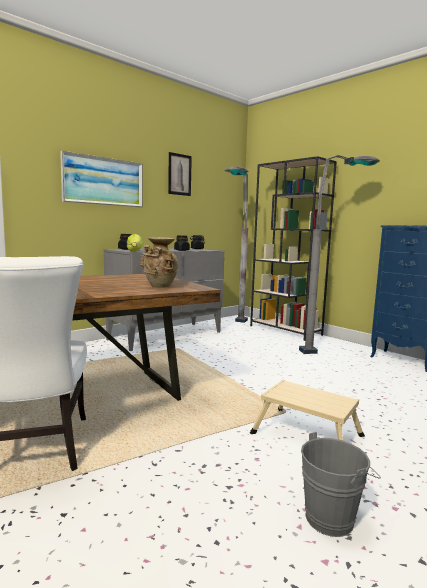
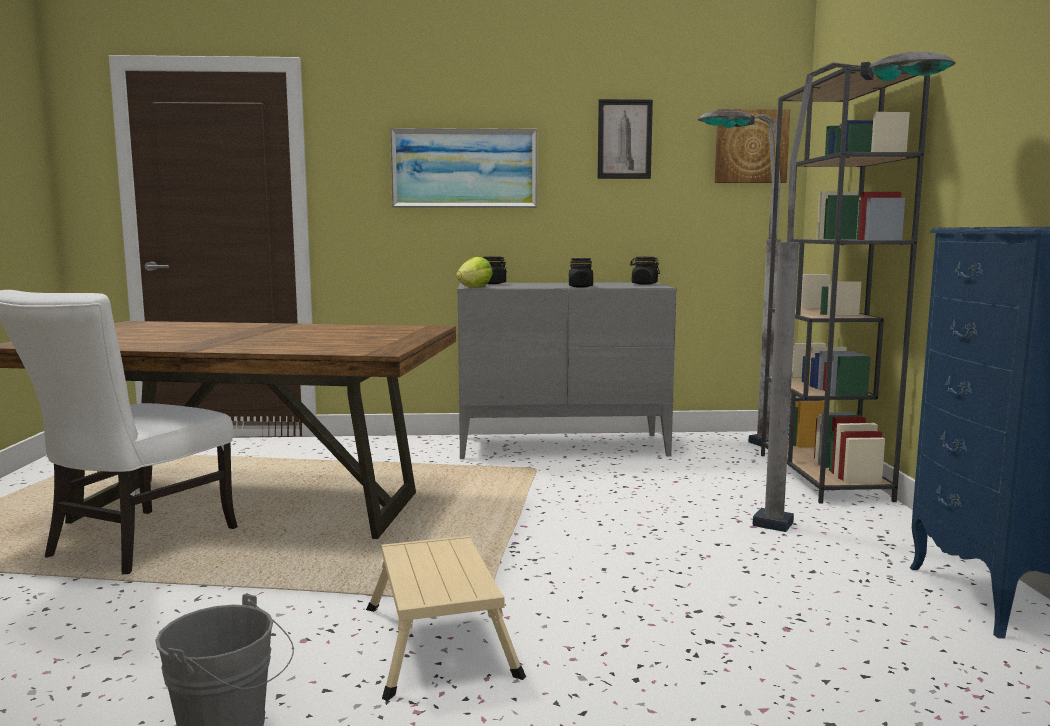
camera: 40 degrees right, 0 degrees up
beige vase [139,237,179,288] -> none
none -> picture [715,109,790,183]

